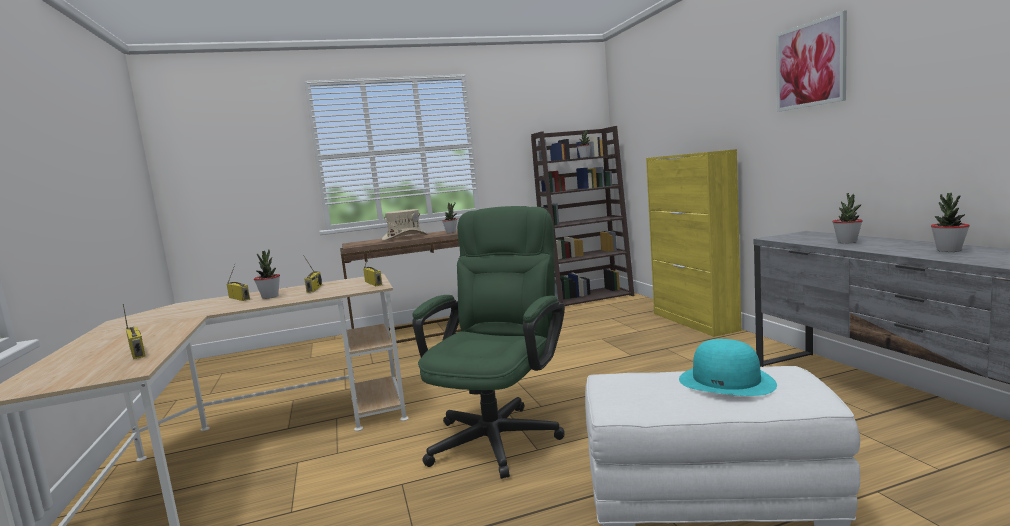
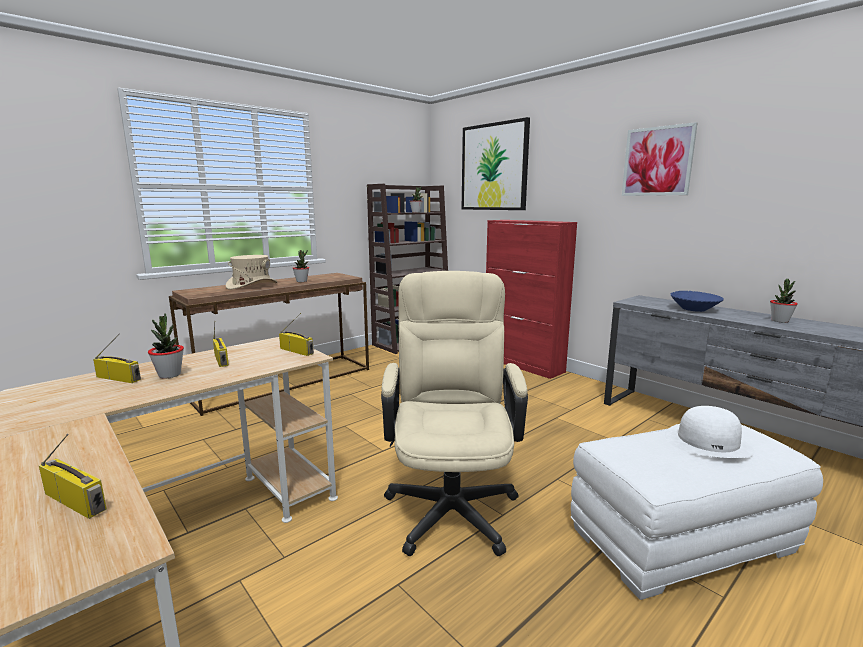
camera: 25 degrees left, 5 degrees up
green office chair [412,206,565,479] -> beige office chair [381,271,528,556]
yellow cabinet [646,149,741,337] -> red cabinet [486,220,577,379]
turquoise hat [679,339,777,396] -> white hat [665,406,755,458]
potted plant [832,193,863,244] -> blue bowl [671,291,724,312]
none -> picture [462,117,530,210]

